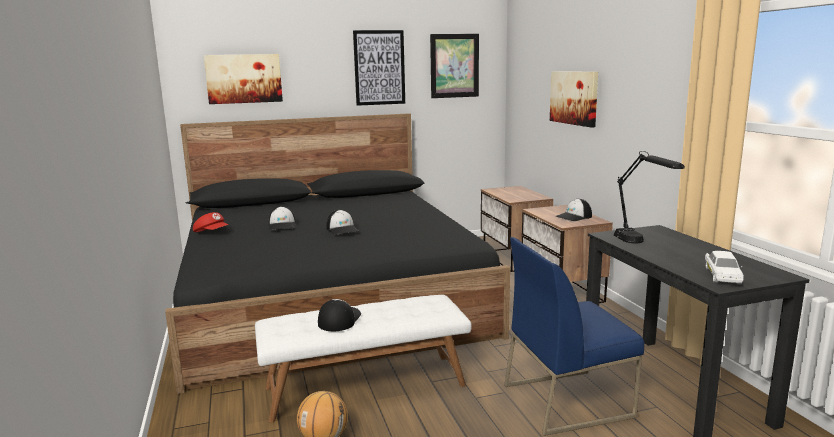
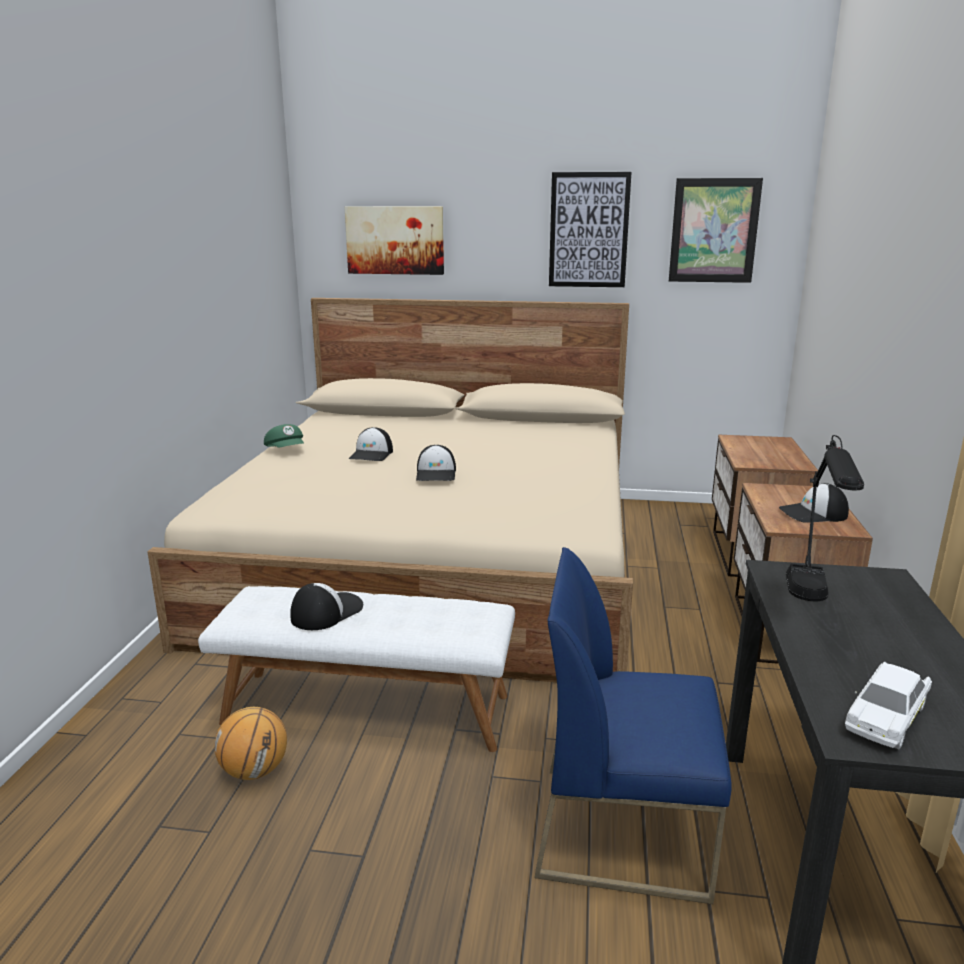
camera: 25 degrees right, 5 degrees up
black bed [165,113,510,394] -> beige bed [147,298,633,682]
red cap [193,212,229,232] -> green cap [264,424,304,447]
picture [550,71,598,128] -> none

